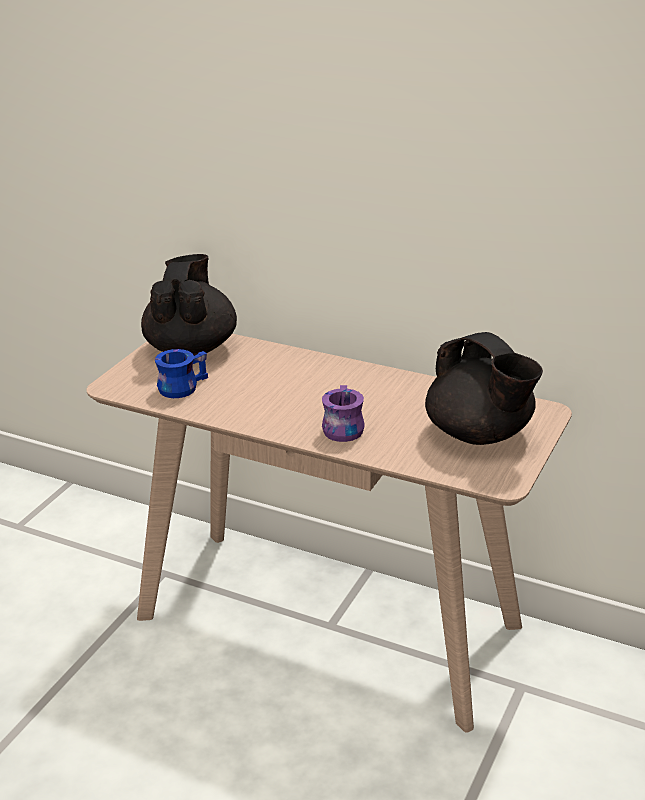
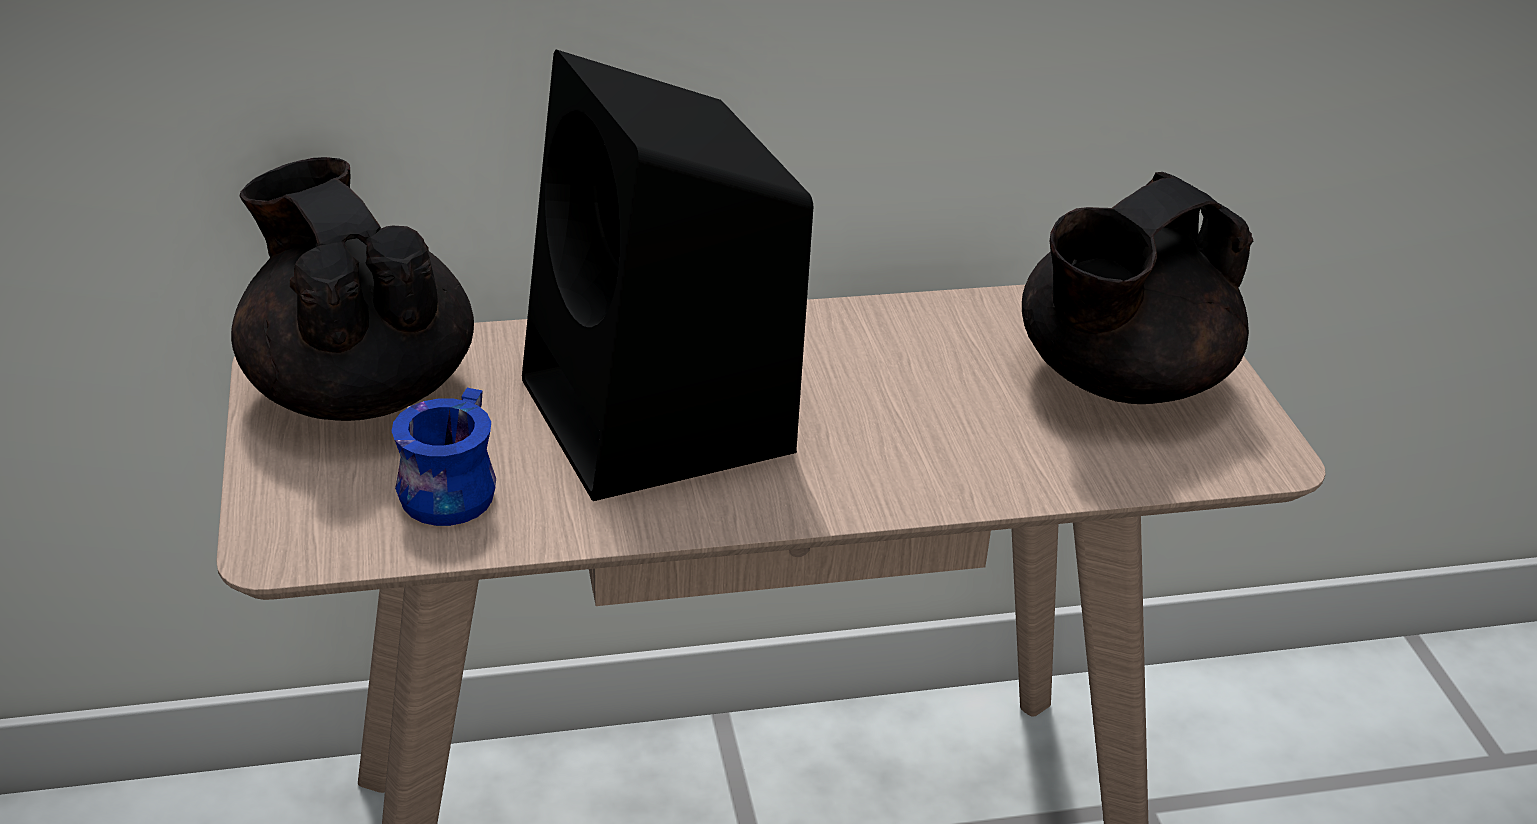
camera: 40 degrees left, 5 degrees up
purple mug [322,385,365,442] -> none
black teapot [425,332,543,445] -> black teapot turned 120 degrees clockwise [1022,172,1253,404]
none -> black speaker [522,49,813,501]

